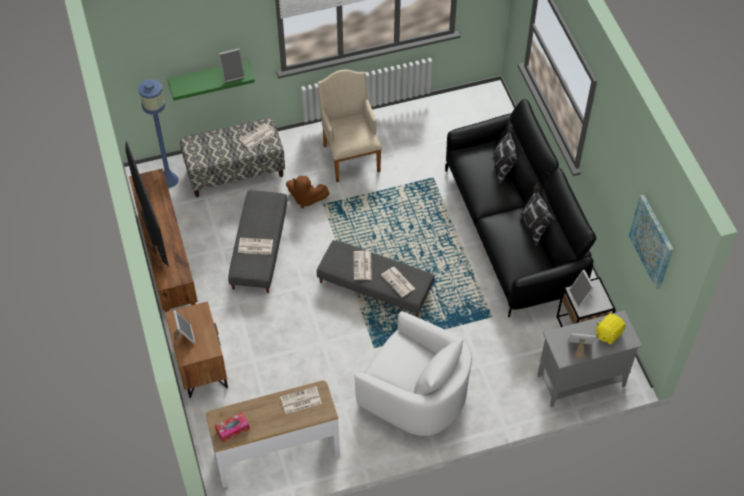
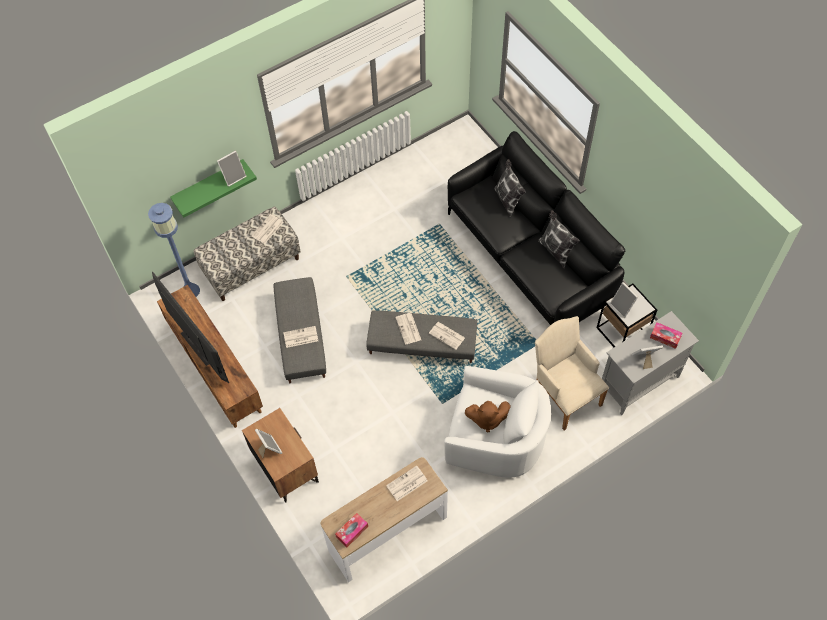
camera: 15 degrees left, 5 degrees up
brown plush toy [286,176,329,208] -> brown plush toy moved to [465,401,511,432]
beige armchair [318,70,382,182] -> beige armchair moved to [535,316,609,430]
yellow plush toy [596,314,626,344] -> tissue box [650,323,682,349]
picture [629,195,673,289] -> none

